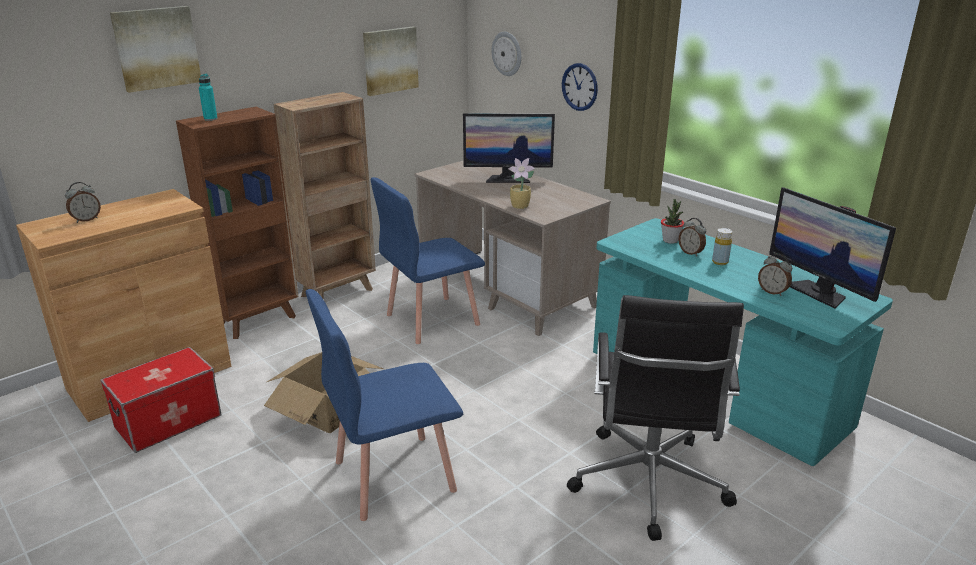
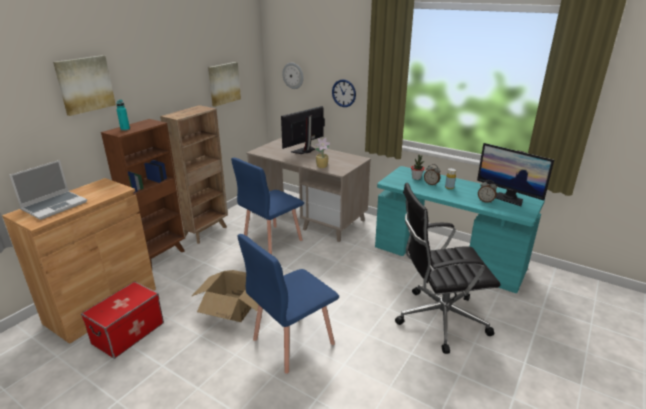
camera: 15 degrees left, 0 degrees up
alarm clock [65,182,101,223] -> laptop [9,160,87,220]
monitor [463,113,555,183] -> monitor turned 150 degrees clockwise [281,106,325,154]
black office chair [567,295,744,541] -> black office chair turned 90 degrees clockwise [395,183,501,354]

